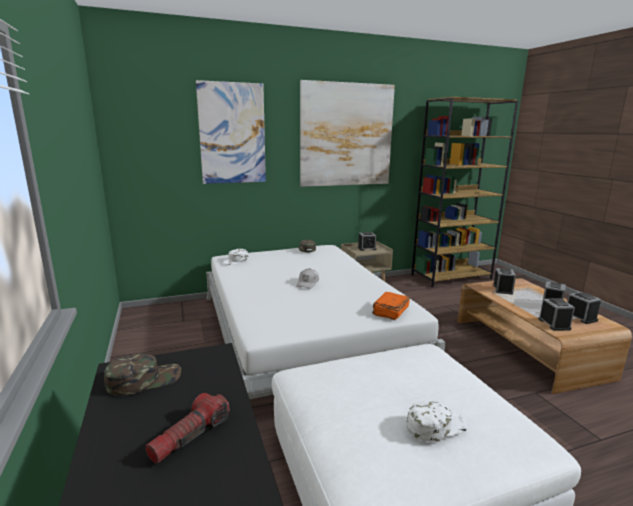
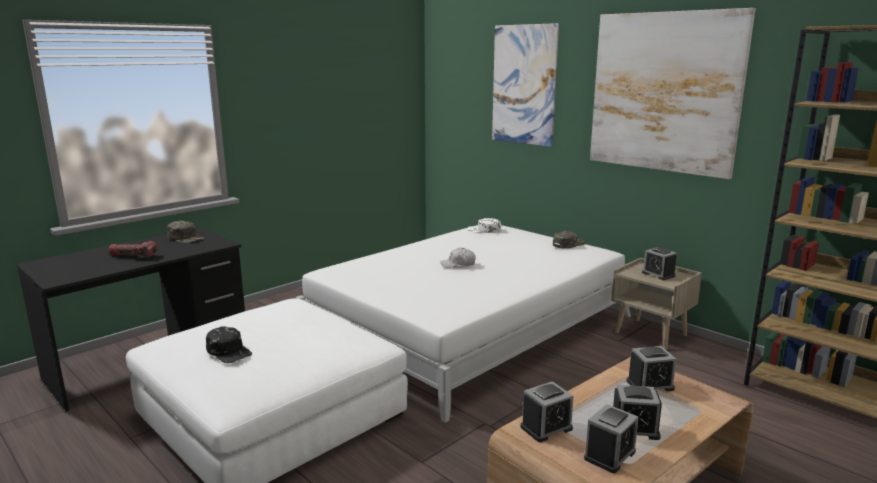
camera: 65 degrees right, 0 degrees up
orange book [372,292,410,320] -> none
white cap [406,401,468,442] -> black cap [206,326,252,363]

